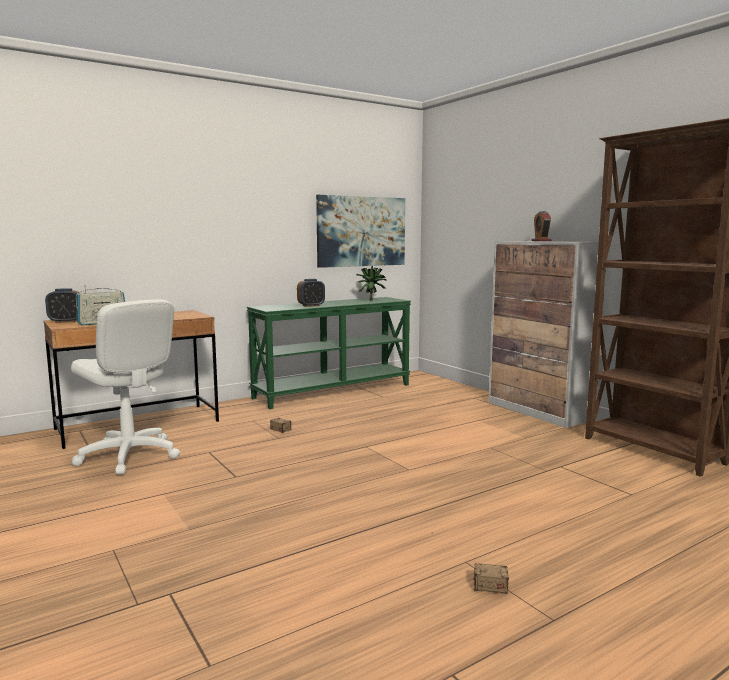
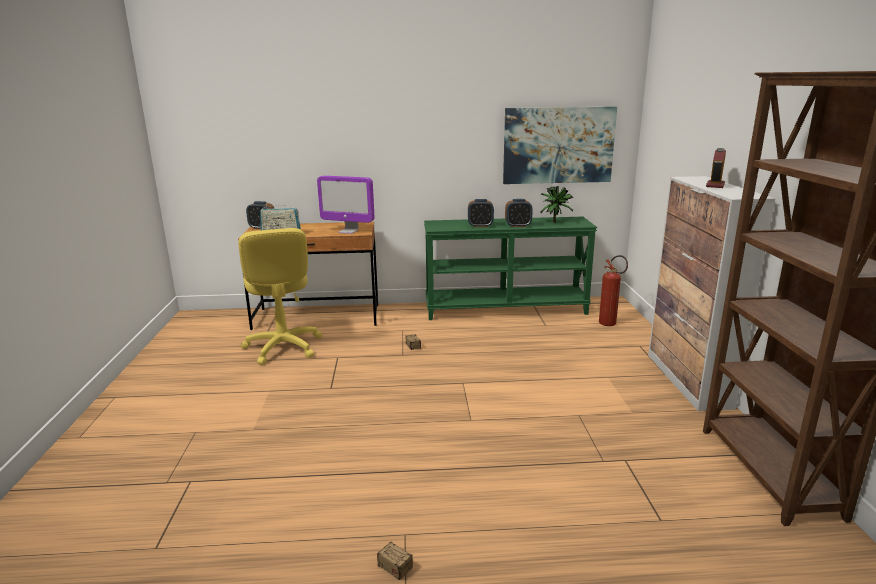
camera: 30 degrees right, 10 degrees up
white office chair [71,299,180,475] -> yellow office chair [238,228,322,365]
none -> monitor [317,176,374,234]
none -> alarm clock [505,199,533,227]
none -> fire extinguisher [599,255,628,326]

